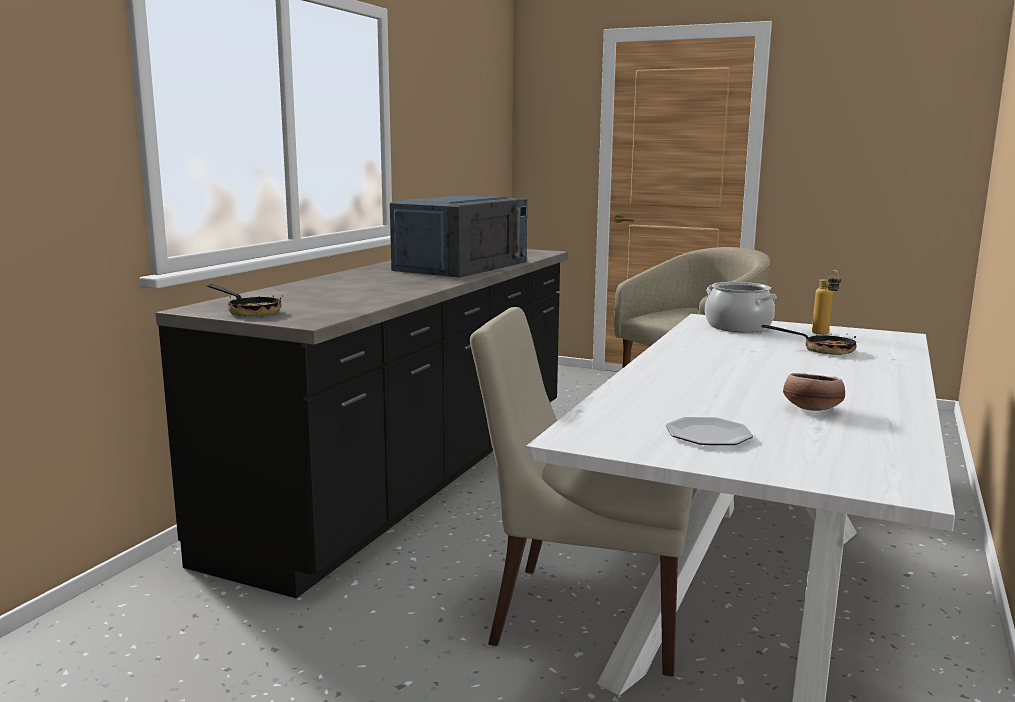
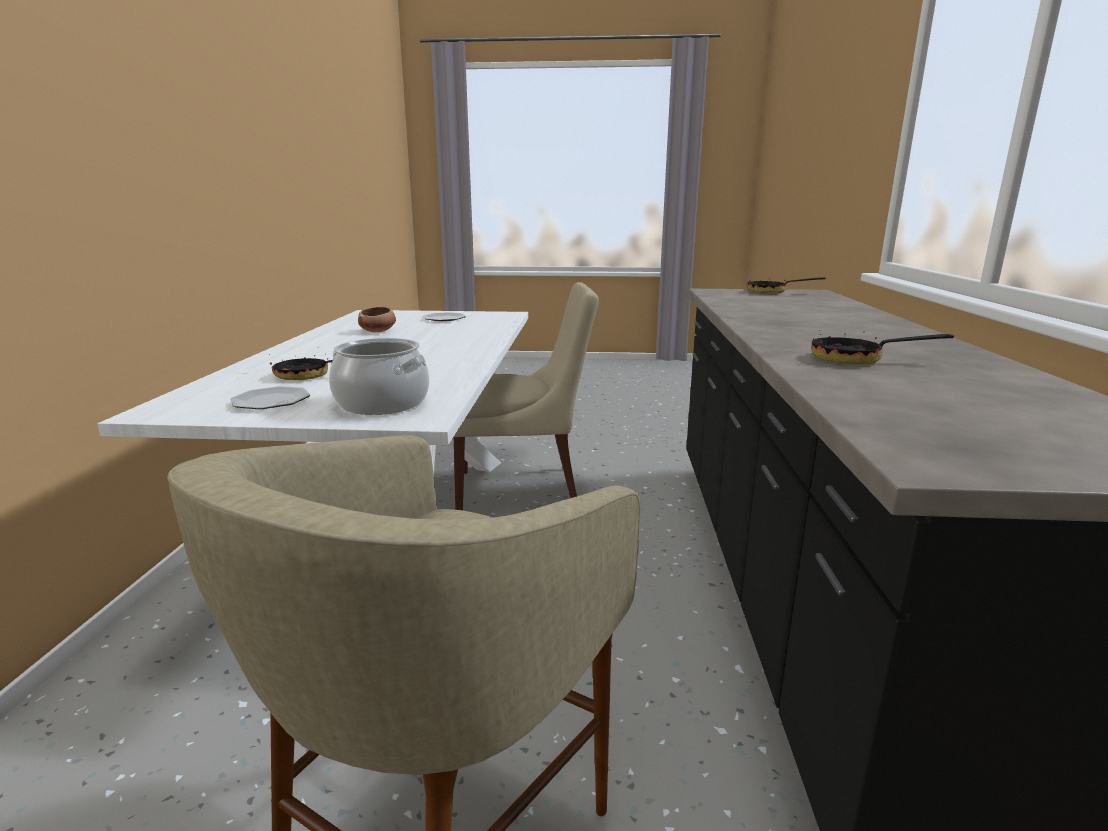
camera: 160 degrees right, 5 degrees up
blue microwave [390,195,527,278] -> frying pan [811,323,954,364]
bottle [812,270,841,335] -> plate [230,386,310,409]

